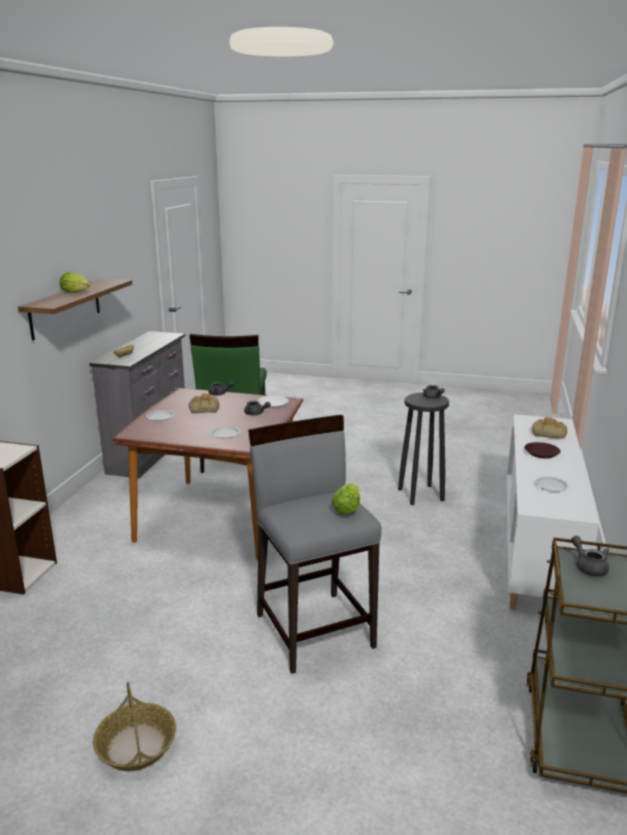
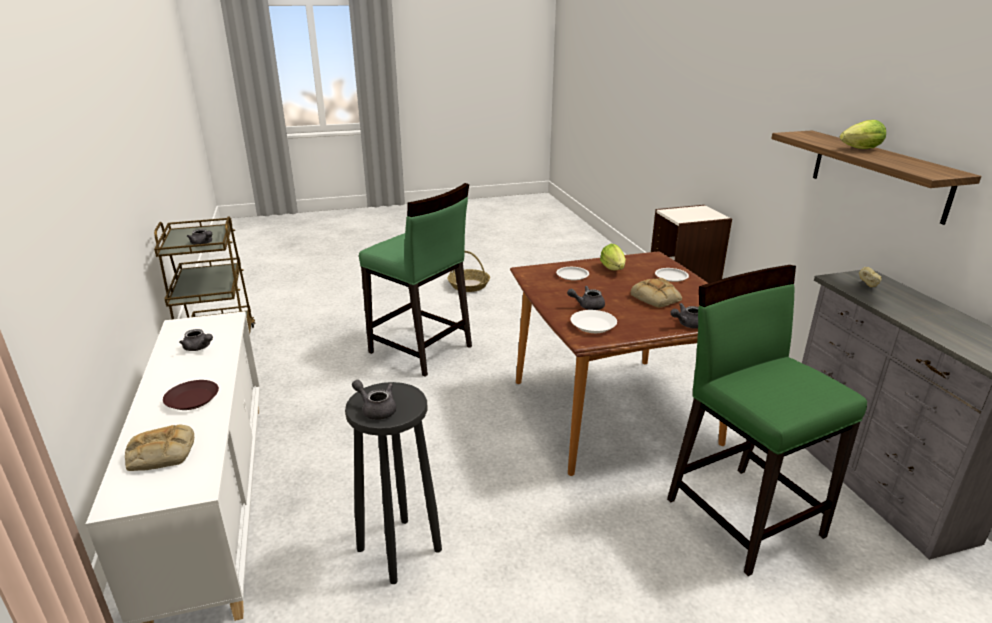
camera: 150 degrees right, 5 degrees up
grey stool [248,415,382,674] -> green stool [359,183,472,377]
lettuce [331,483,360,515] -> lettuce moved to [600,244,626,270]
white plate [535,477,568,492] -> grey teapot [179,329,213,351]

